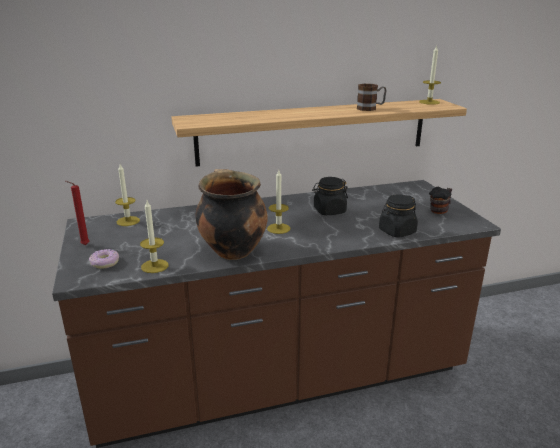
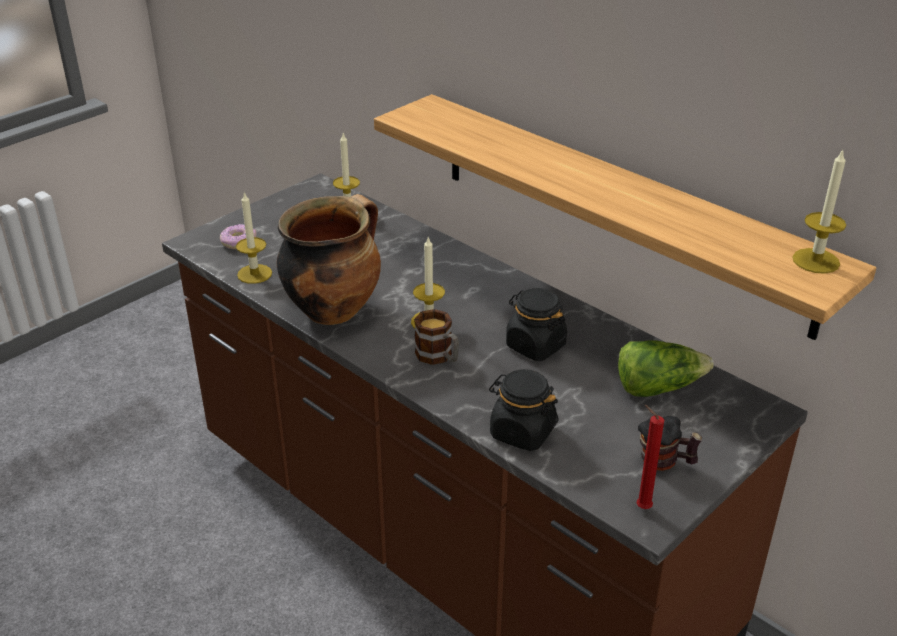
camera: 60 degrees right, 10 degrees up
red candle [66,181,89,245] -> red candle moved to [637,405,664,509]
mug [357,84,386,111] -> mug moved to [414,309,459,365]
none -> lettuce [618,340,714,397]

